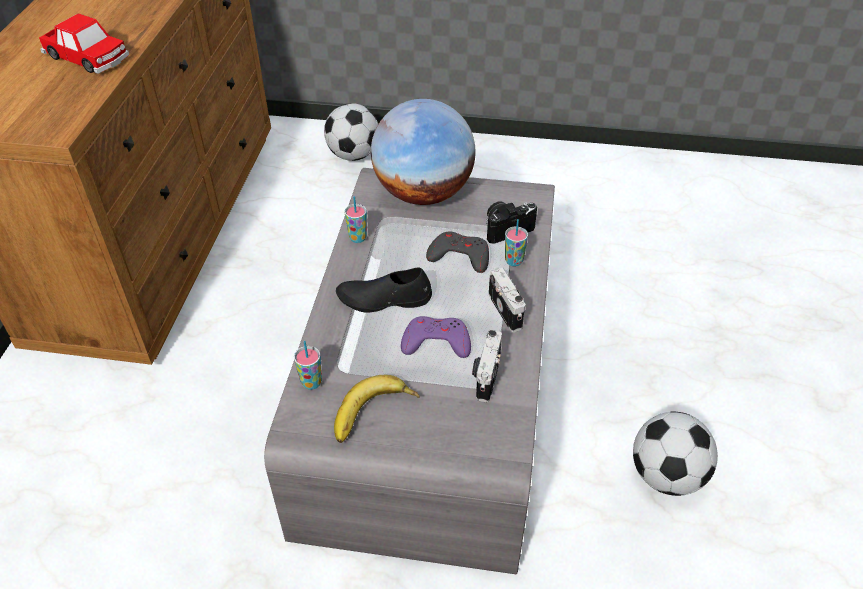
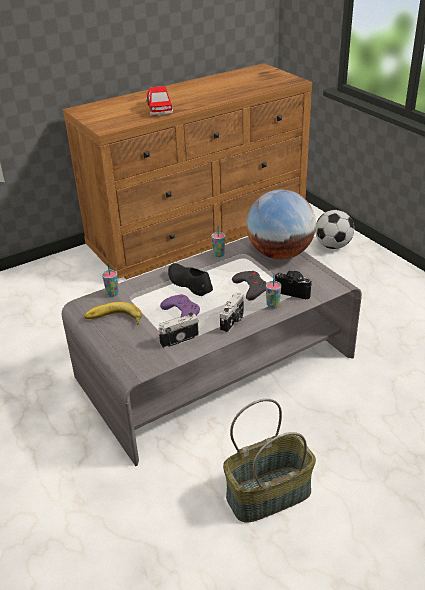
camera: 50 degrees right, 10 degrees down
football [633,412,718,496] -> basket [223,399,316,523]

